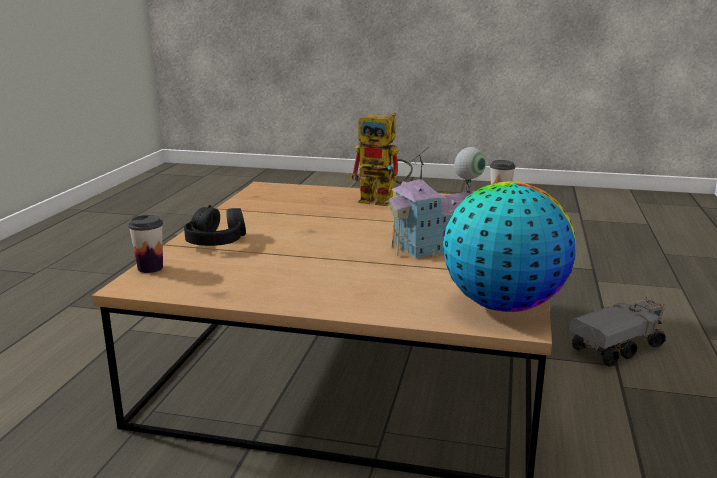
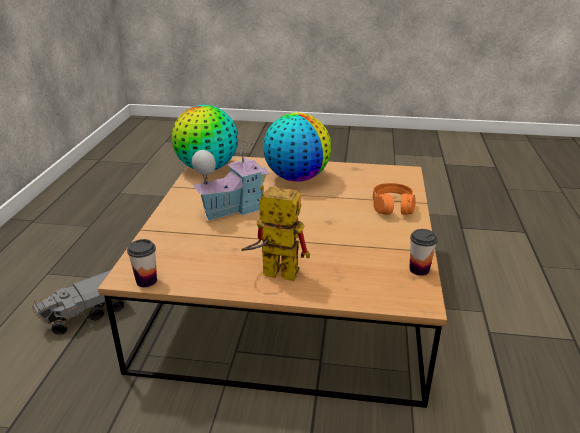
camera: 175 degrees right, 10 degrees up
cup [128,215,163,273] -> cup moved to [409,229,438,276]
black headphones [184,205,246,246] -> orange headphones [373,183,415,215]
none -> globe [263,113,331,182]

